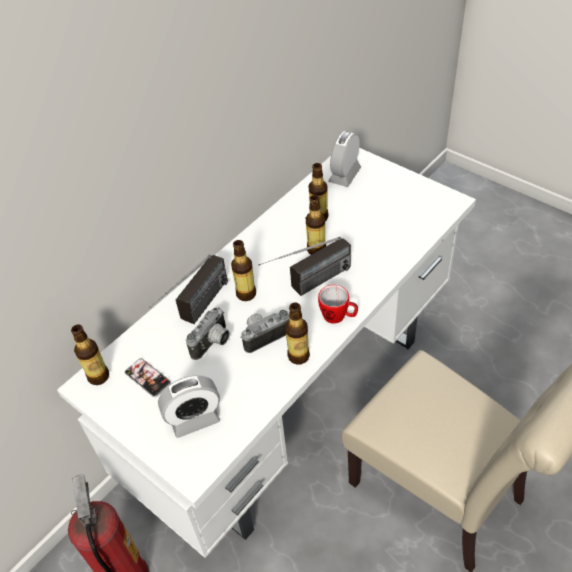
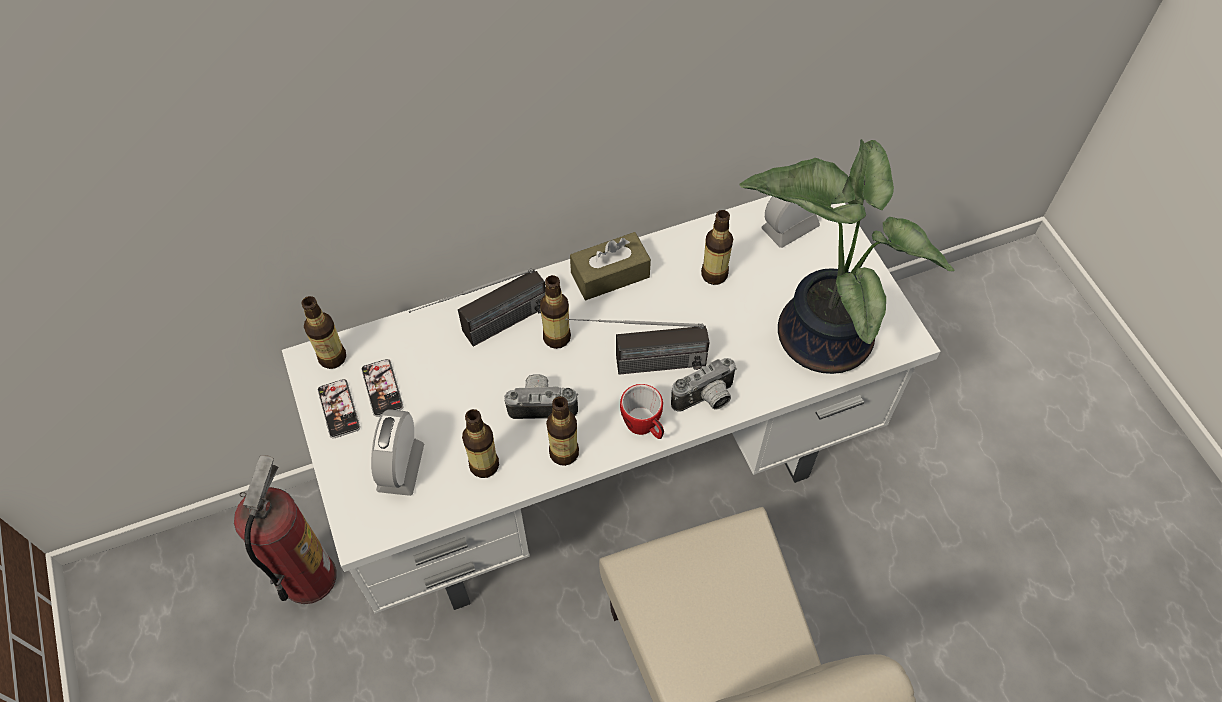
camera: 25 degrees right, 10 degrees up
alarm clock [158,375,220,438] -> alarm clock turned 90 degrees clockwise [371,409,424,496]
camera [186,307,230,360] -> camera moved to [671,358,737,412]
bottle [306,195,326,255] -> bottle moved to [462,409,499,478]
none -> phone [318,379,360,439]
none -> brown tissue box [570,232,651,300]
none -> potted plant [740,139,955,374]

